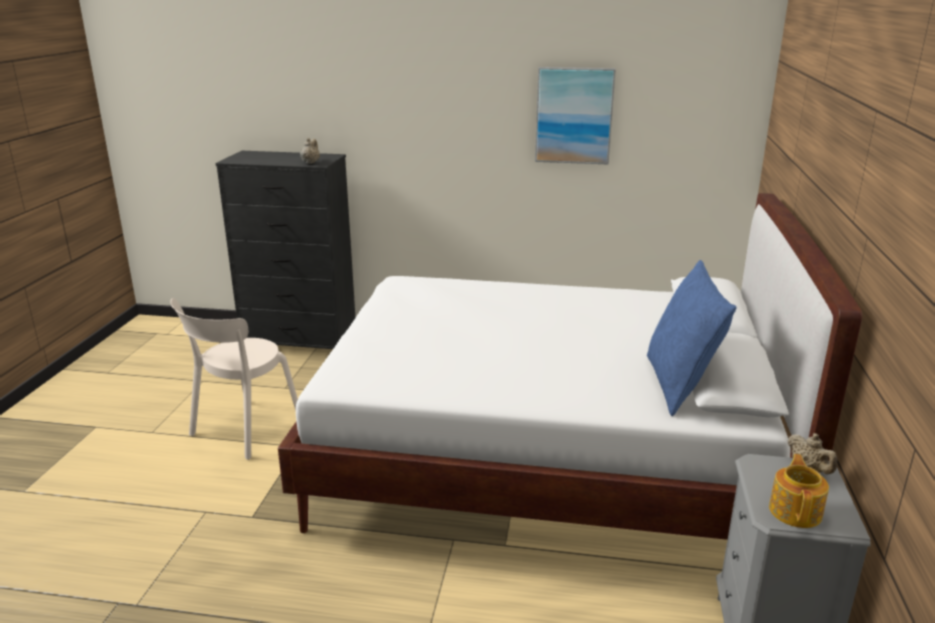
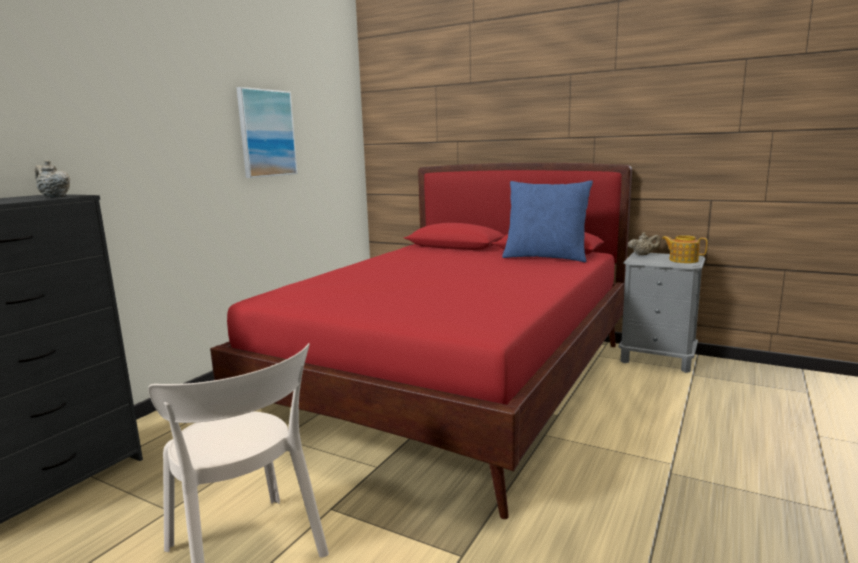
camera: 70 degrees left, 10 degrees down
white bed [278,193,862,540] -> red bed [210,163,632,519]

